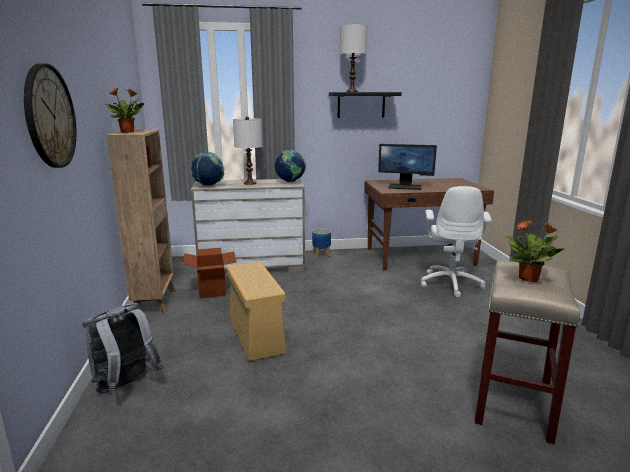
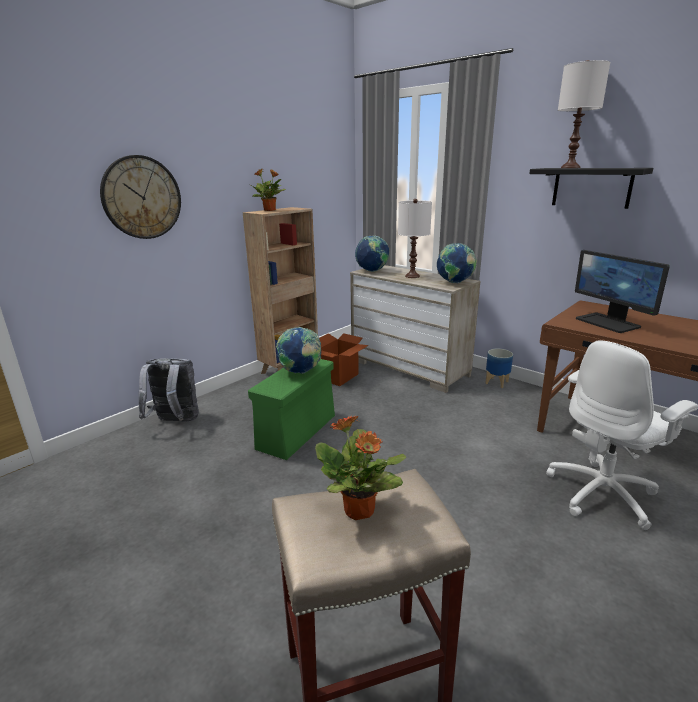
camera: 50 degrees right, 5 degrees up
beige storage box [227,261,287,361] -> green storage box [248,359,335,460]
none -> globe [276,327,321,374]

